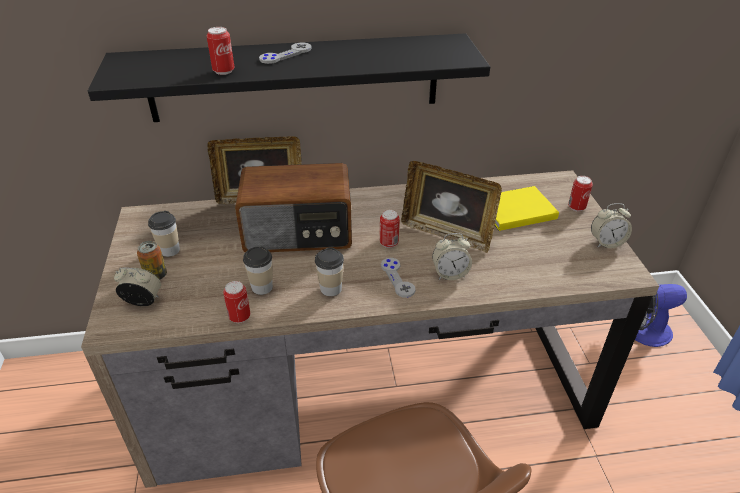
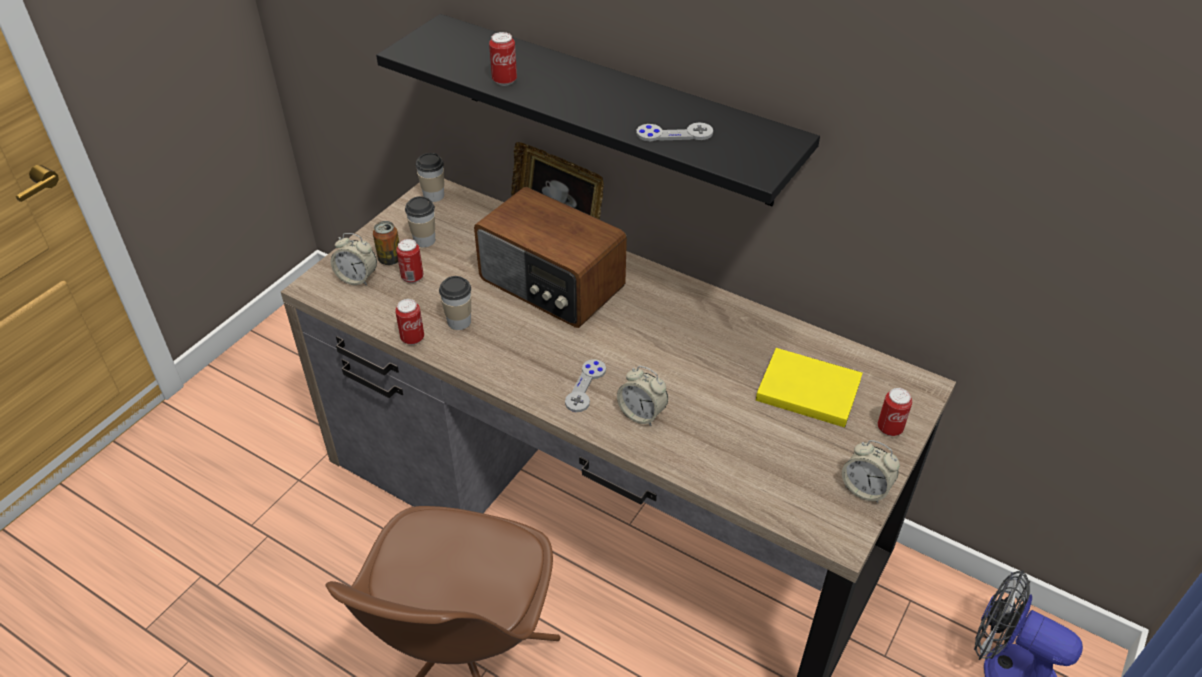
camera: 40 degrees right, 5 degrees up
alarm clock [114,267,161,306] -> alarm clock turned 150 degrees clockwise [331,233,377,286]
grey game controller [259,43,312,64] -> grey game controller moved to [636,122,713,141]
cup [315,247,344,296] -> cup moved to [415,153,444,202]
can [380,210,400,248] -> can moved to [396,239,423,283]
picture frame [401,161,502,253] -> none

